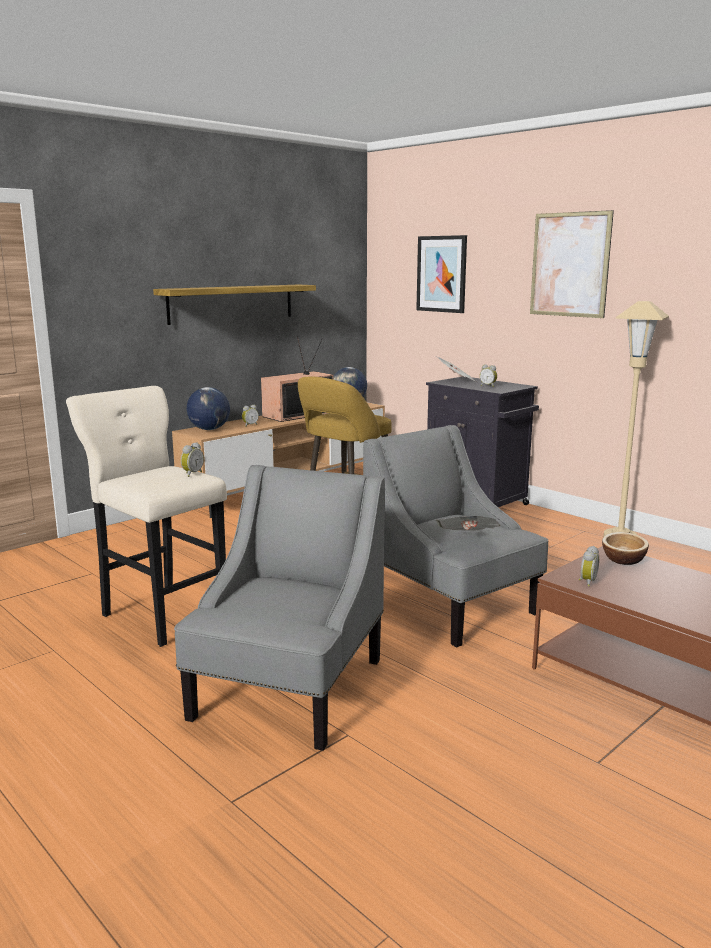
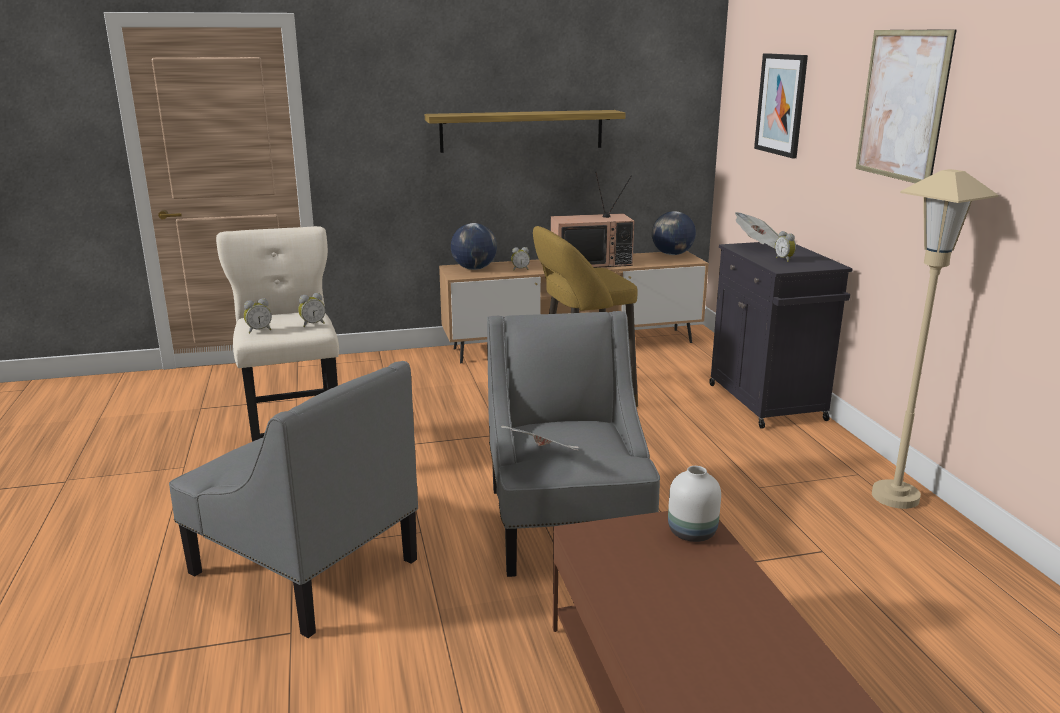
camera: 30 degrees right, 5 degrees up
grey armchair [174,465,385,751] -> grey armchair turned 75 degrees clockwise [169,361,418,638]
alarm clock [579,546,599,587] -> alarm clock moved to [244,298,272,333]
bowl [602,532,649,565] -> white vase [668,466,721,542]

